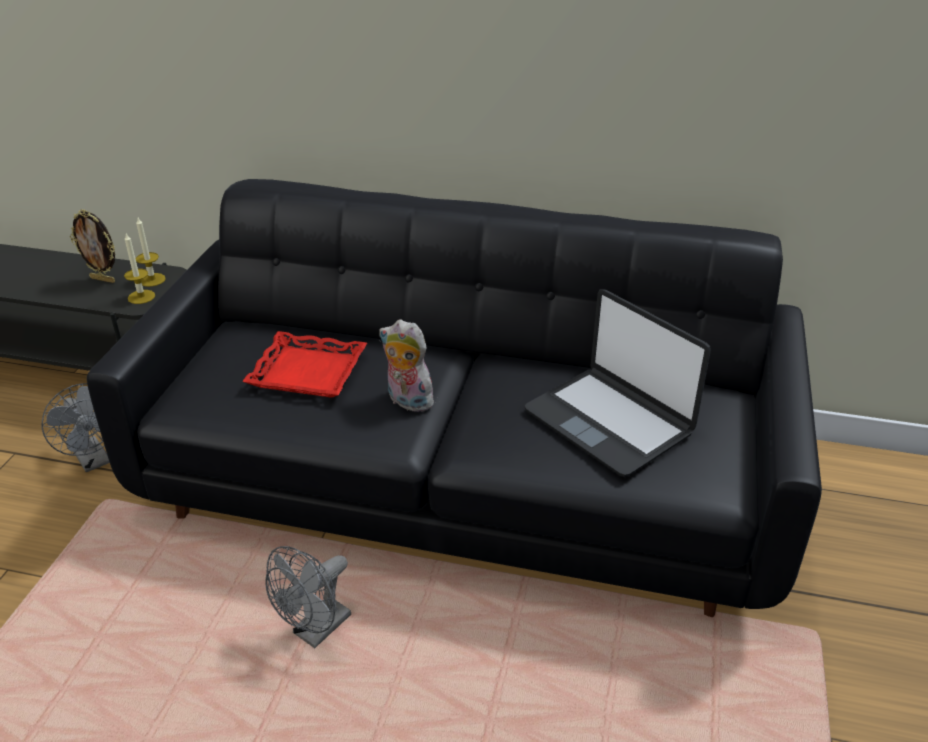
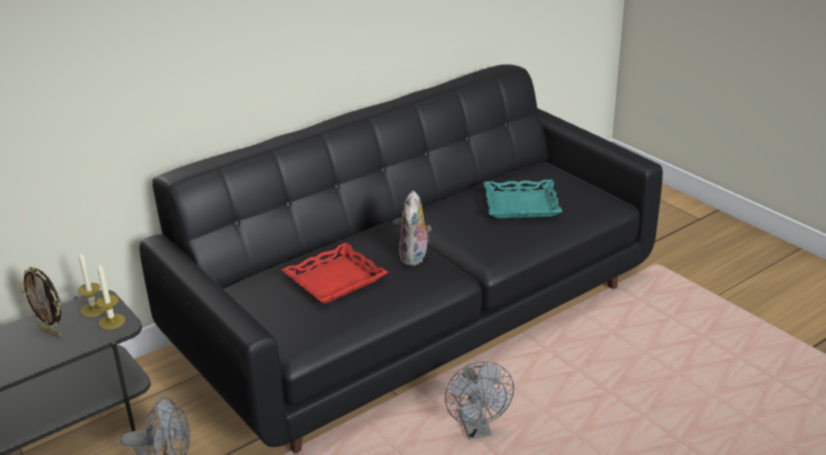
camera: 50 degrees left, 5 degrees down
picture frame [70,209,115,283] -> picture frame turned 60 degrees clockwise [21,267,61,337]
plush toy [379,319,436,413] -> plush toy turned 60 degrees counterclockwise [399,191,431,266]
laptop [524,289,711,477] -> turquoise tray [484,180,562,218]

